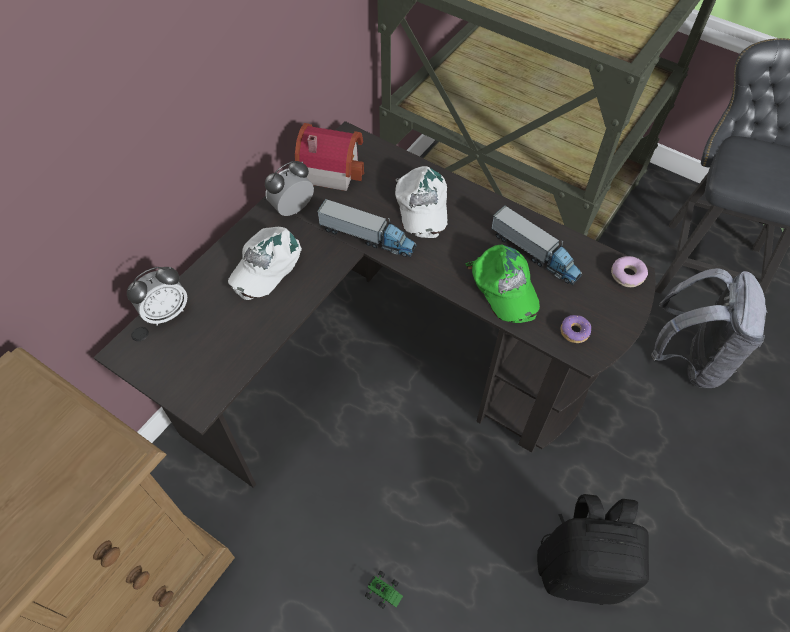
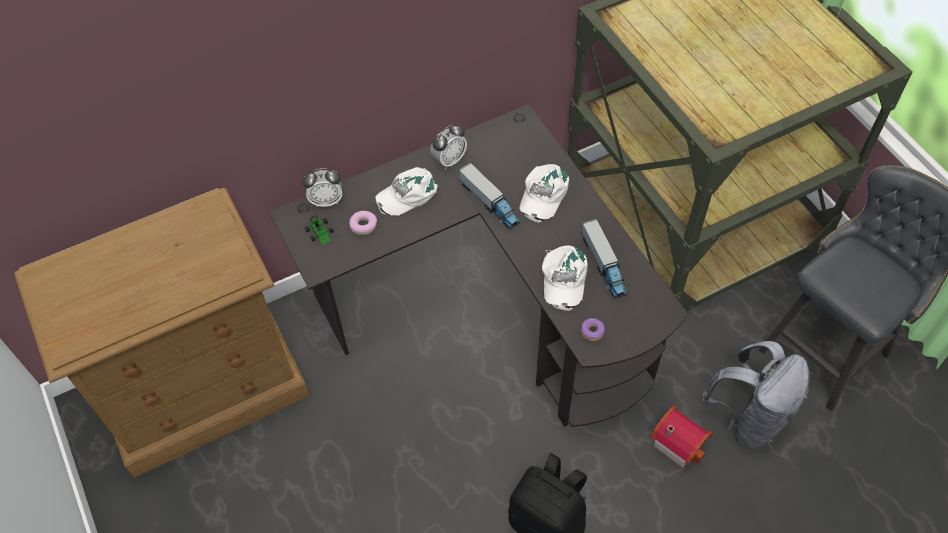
camera: 30 degrees right, 0 degrees up
alarm clock [265,161,314,216] -> alarm clock turned 150 degrees clockwise [430,124,467,169]
toy house [295,123,364,191] -> toy house moved to [650,406,712,468]
toy car [365,571,403,609] -> toy car moved to [305,215,334,245]
green cap [466,245,540,323] -> white cap [542,246,587,311]
donut [611,256,648,287] -> donut moved to [349,211,377,235]

